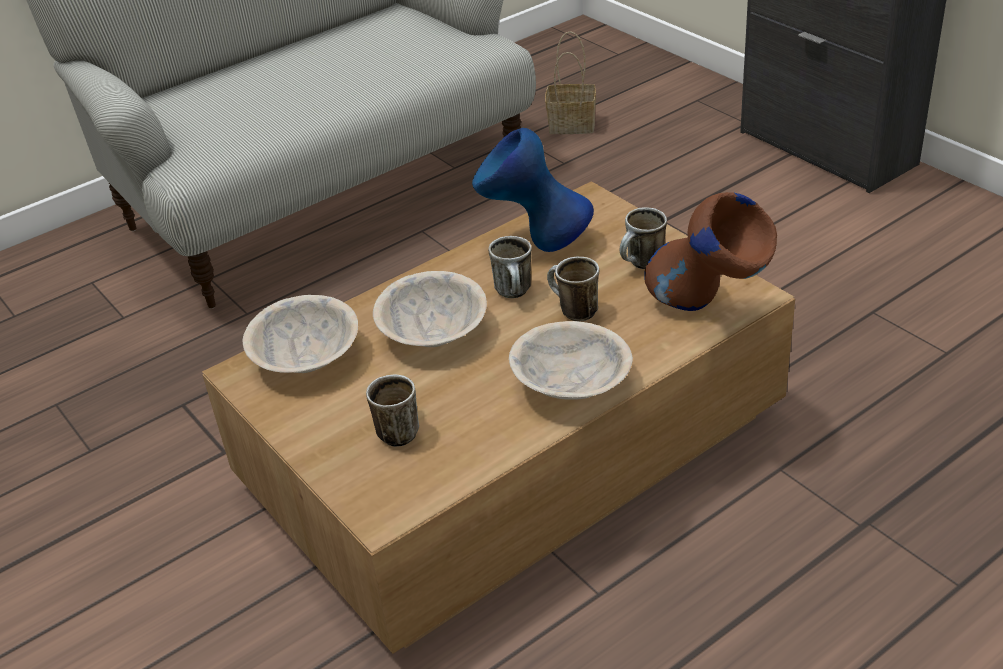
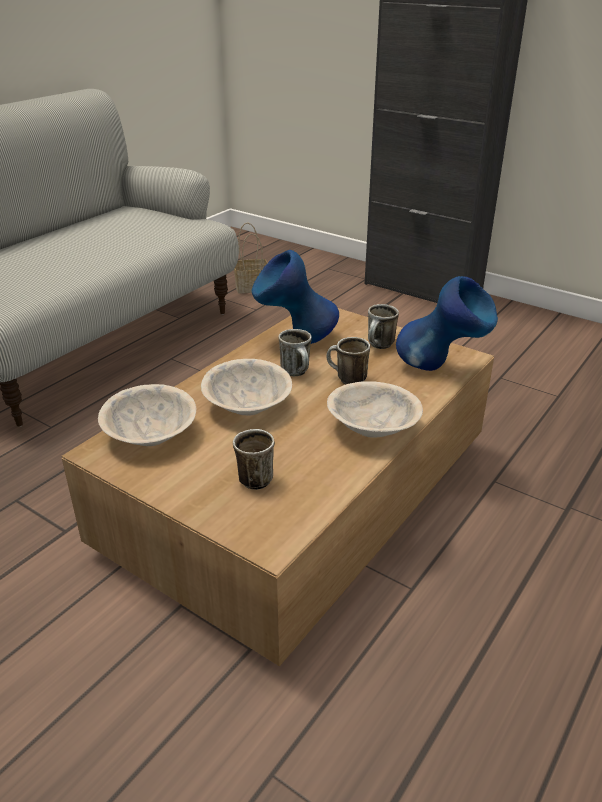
camera: 20 degrees left, 5 degrees down
brown vase [644,192,777,311] -> blue vase [396,276,498,371]

